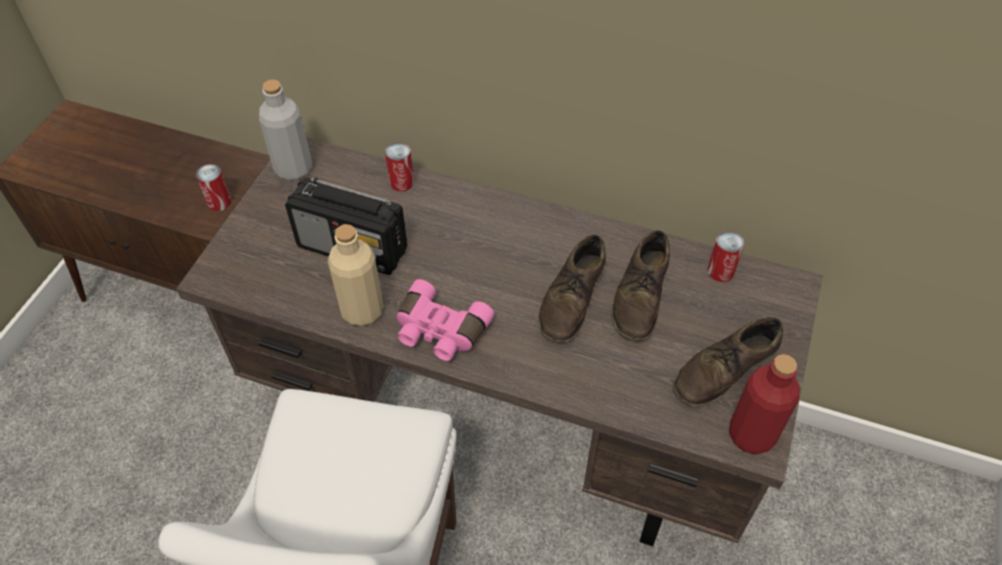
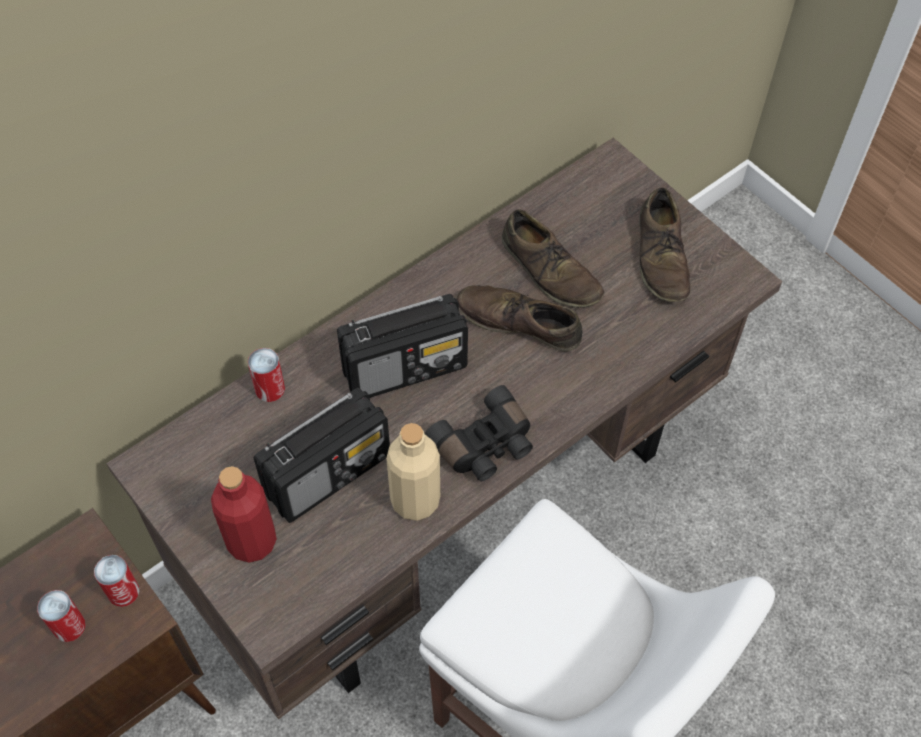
camera: 60 degrees left, 5 degrees up
grey bottle [259,79,312,180] -> none
pink binoculars [397,279,494,361] -> black binoculars [425,385,533,481]
brown shoe [538,235,606,343] -> brown shoe turned 150 degrees clockwise [456,285,582,351]
can [707,231,744,282] -> can moved to [37,590,86,642]
red bottle [729,354,800,455] -> red bottle moved to [211,466,277,563]
none -> radio [337,294,468,398]

